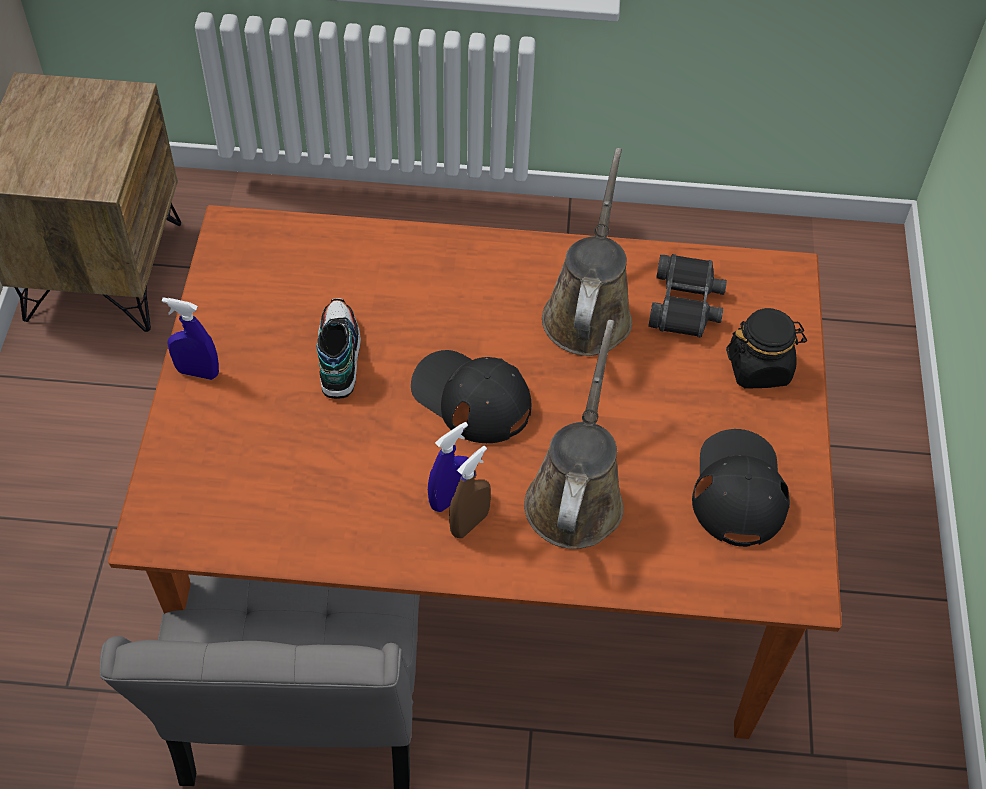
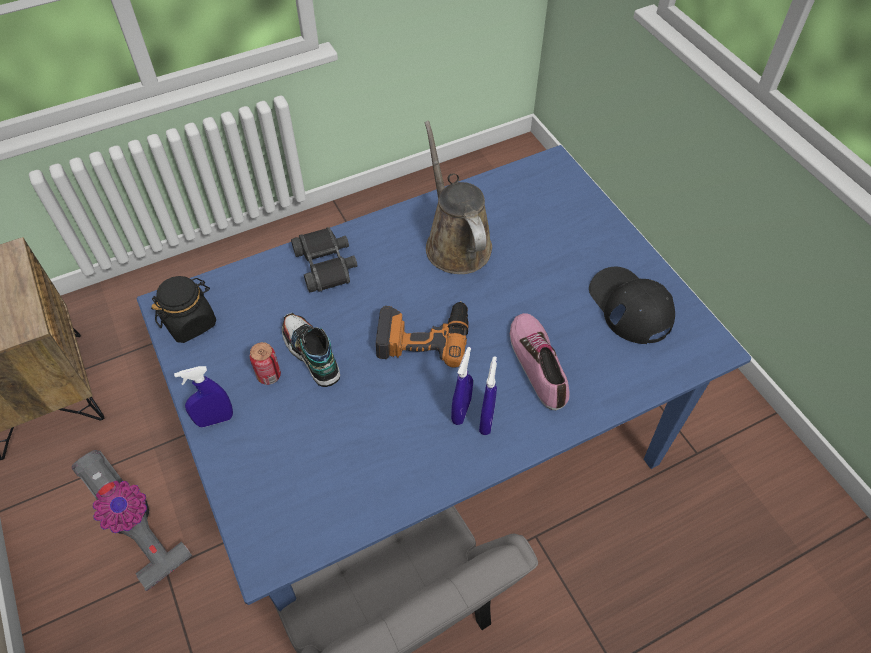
camera: 30 degrees left, 0 degrees up
brown dining table [108,205,842,739] -> blue dining table [137,145,751,612]
black cap [411,350,531,443] -> power drill [376,301,469,368]
brown spray bottle [449,446,491,538] -> blue spray bottle [479,356,497,435]
brown watering can [524,320,624,549] -> shoe [510,313,570,410]
black binoculars [648,254,727,337] -> black binoculars moved to [291,227,357,293]
black jar [726,308,807,389] -> black jar moved to [151,276,216,343]
none -> vacuum cleaner [72,450,192,591]
none -> can [250,342,281,385]

